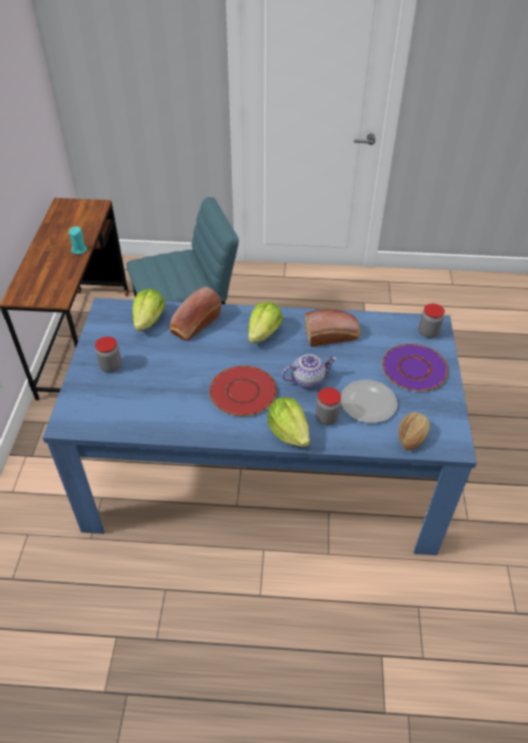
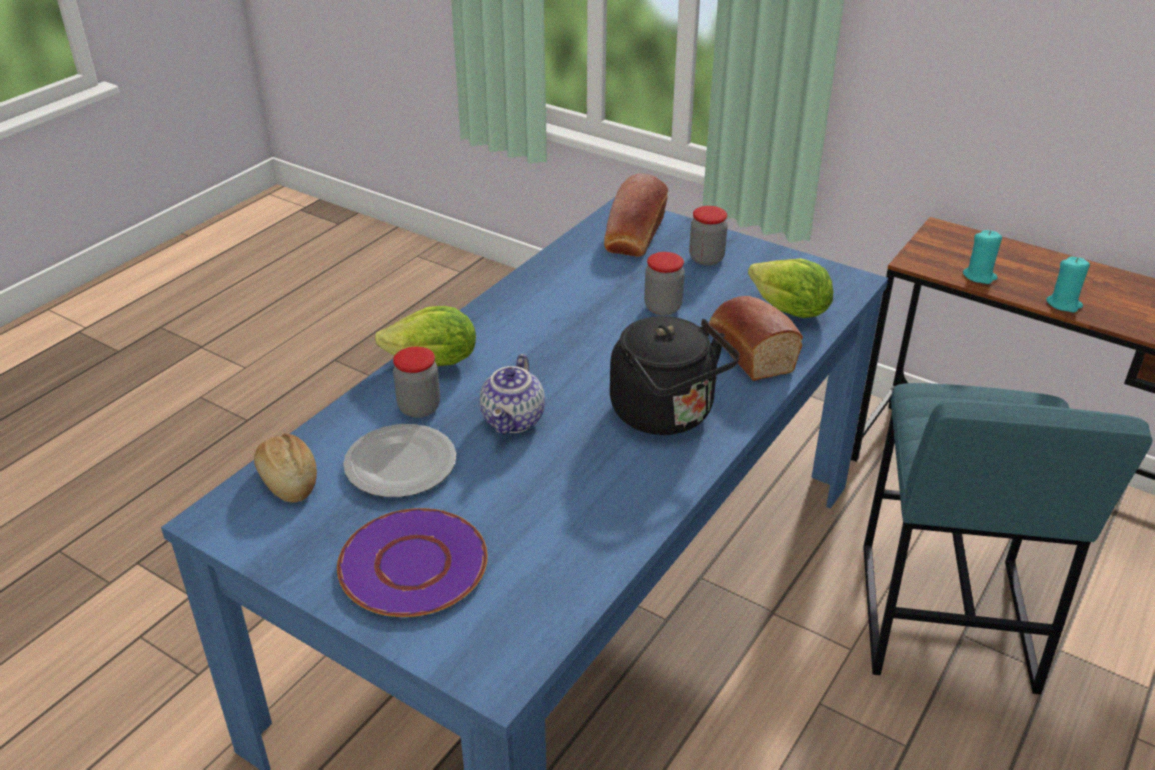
camera: 120 degrees right, 10 degrees down
red plate [209,365,277,416] -> none
lettuce [248,302,283,343] -> black kettle [610,316,740,435]
bread [305,309,360,347] -> bread moved to [604,173,668,257]
jar [419,304,445,338] -> jar moved to [644,252,685,316]
none -> turquoise candle [963,230,1002,284]

